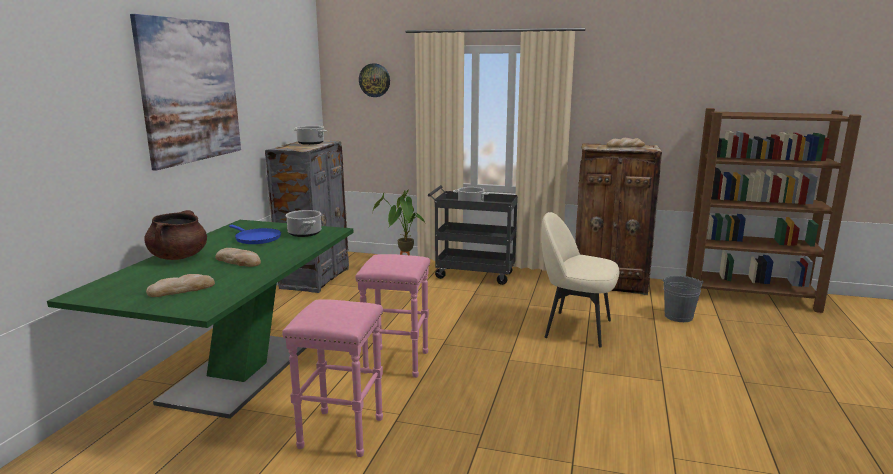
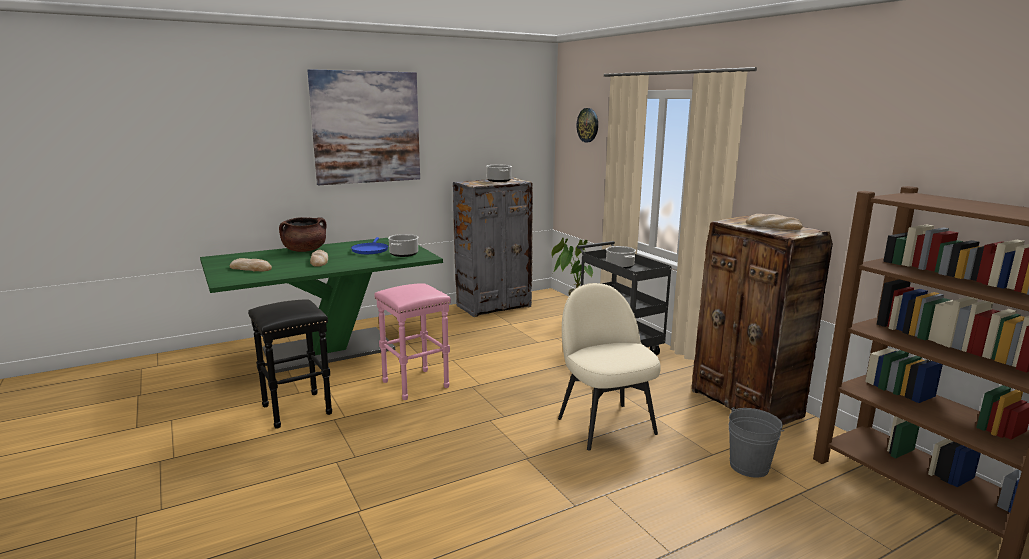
camera: 45 degrees right, 0 degrees up
pink stool [282,299,383,457] -> black stool [248,300,332,429]

